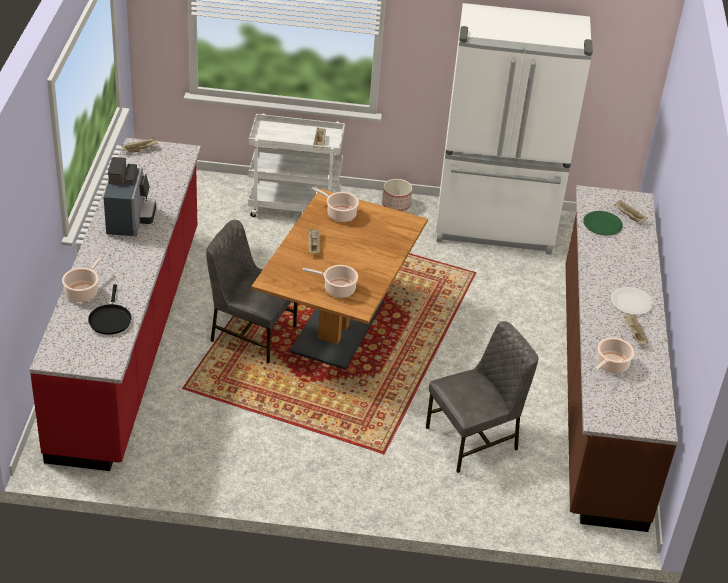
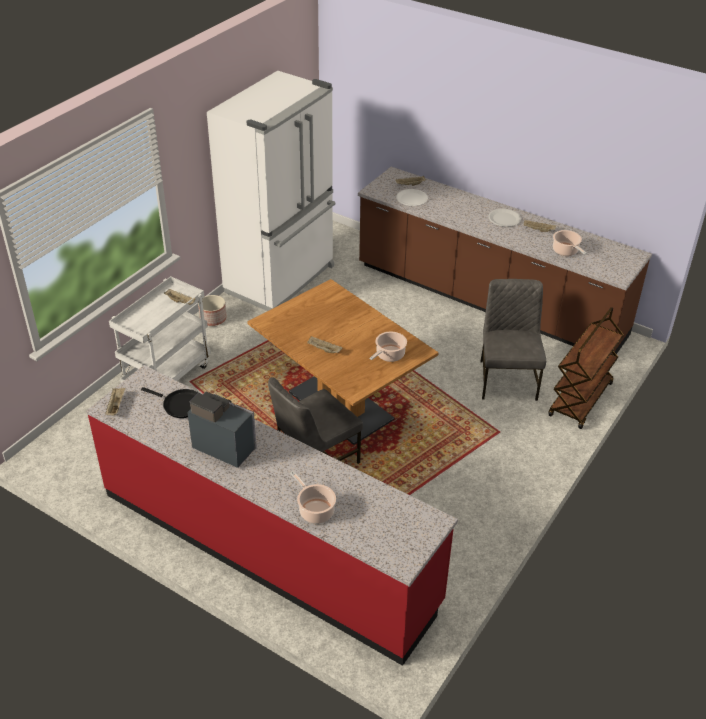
camera: 60 degrees left, 0 degrees up
black frying pan [88,284,131,335] -> black frying pan moved to [141,387,199,418]
cooking pot [311,187,359,222] -> none
green plate [583,211,623,236] -> white plate [396,189,428,206]
none -> brown cart [548,307,624,429]

